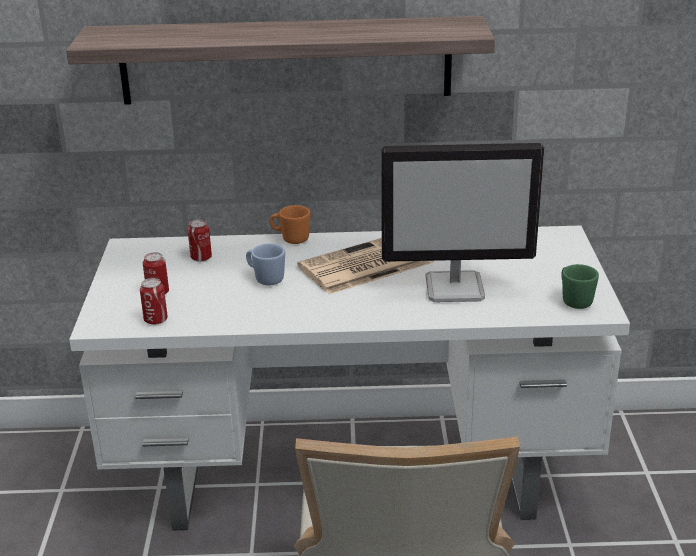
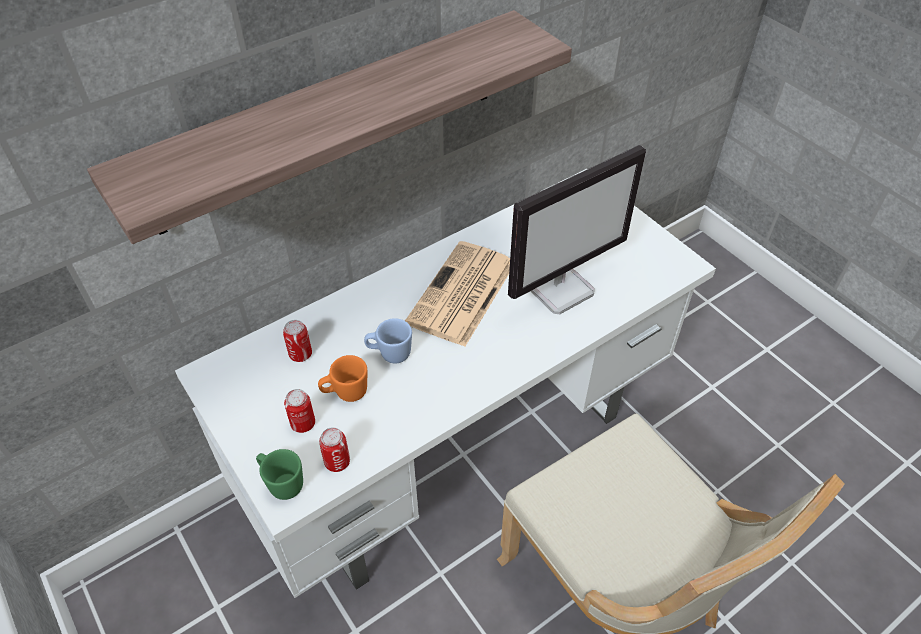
camera: 35 degrees left, 20 degrees up
orange mug [270,205,311,244] -> orange mug moved to [318,355,367,402]
green mug [561,264,599,309] -> green mug moved to [256,449,303,500]

